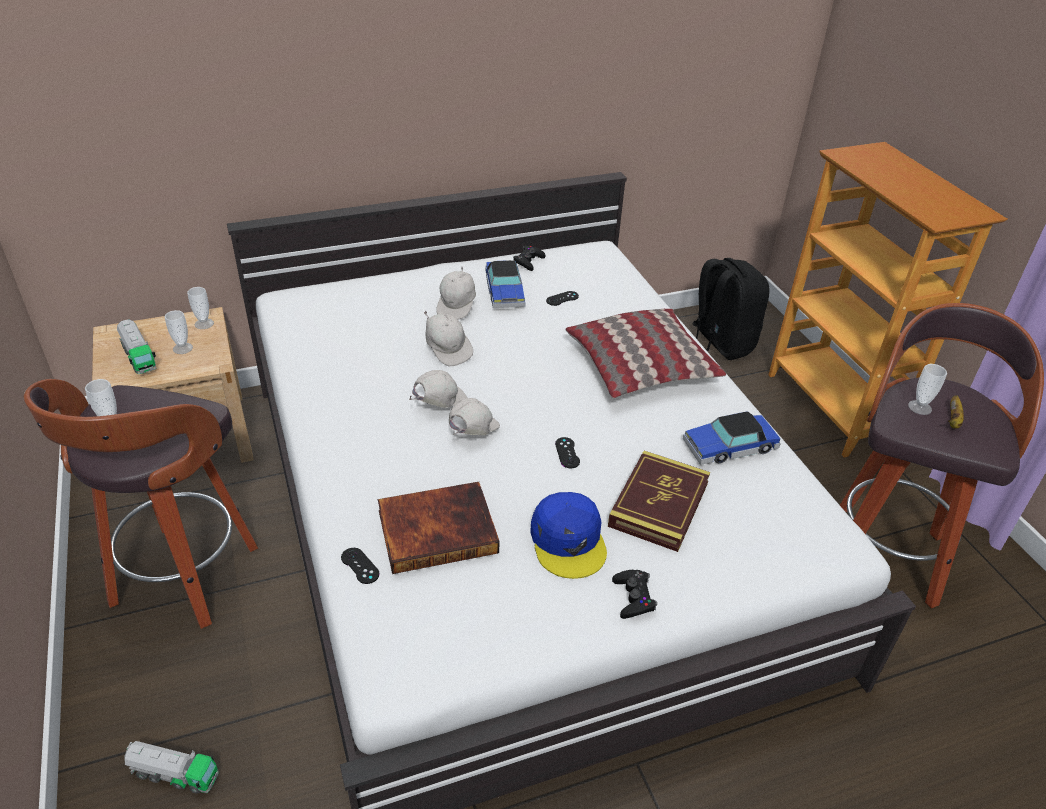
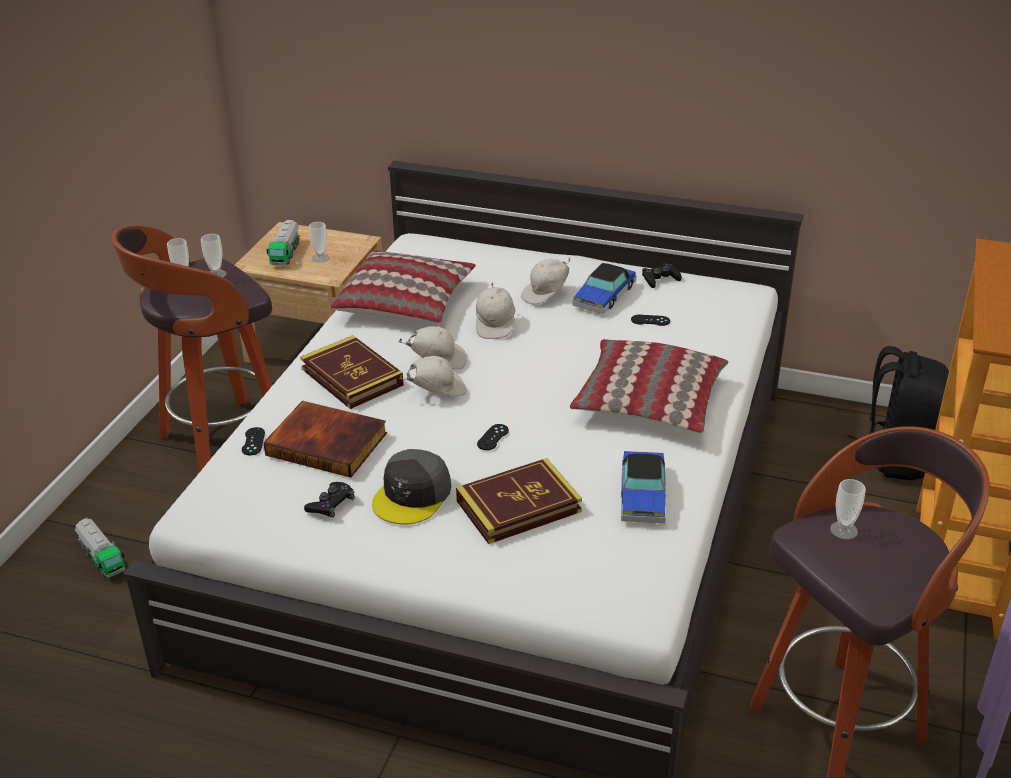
camera: 40 degrees right, 5 degrees down
cup [187,287,214,329] -> cup moved to [201,234,226,277]
blue cap [530,492,607,579] -> grey cap [372,449,451,524]
black game controller [612,570,657,619] -> black game controller moved to [304,482,355,518]
toy car [683,411,781,465] -> toy car turned 105 degrees counterclockwise [621,451,666,523]
banana [948,395,964,428] -> none
none -> book [300,335,404,409]
none -> pillow [330,250,476,323]

